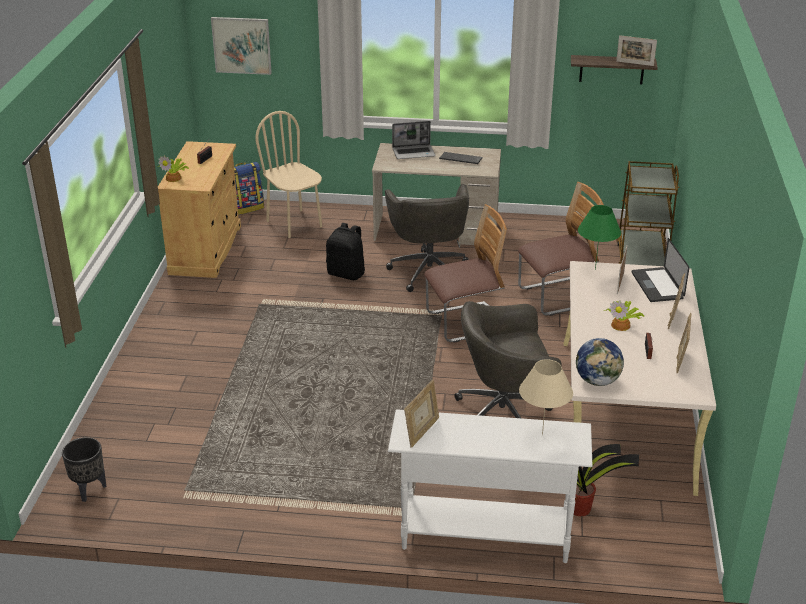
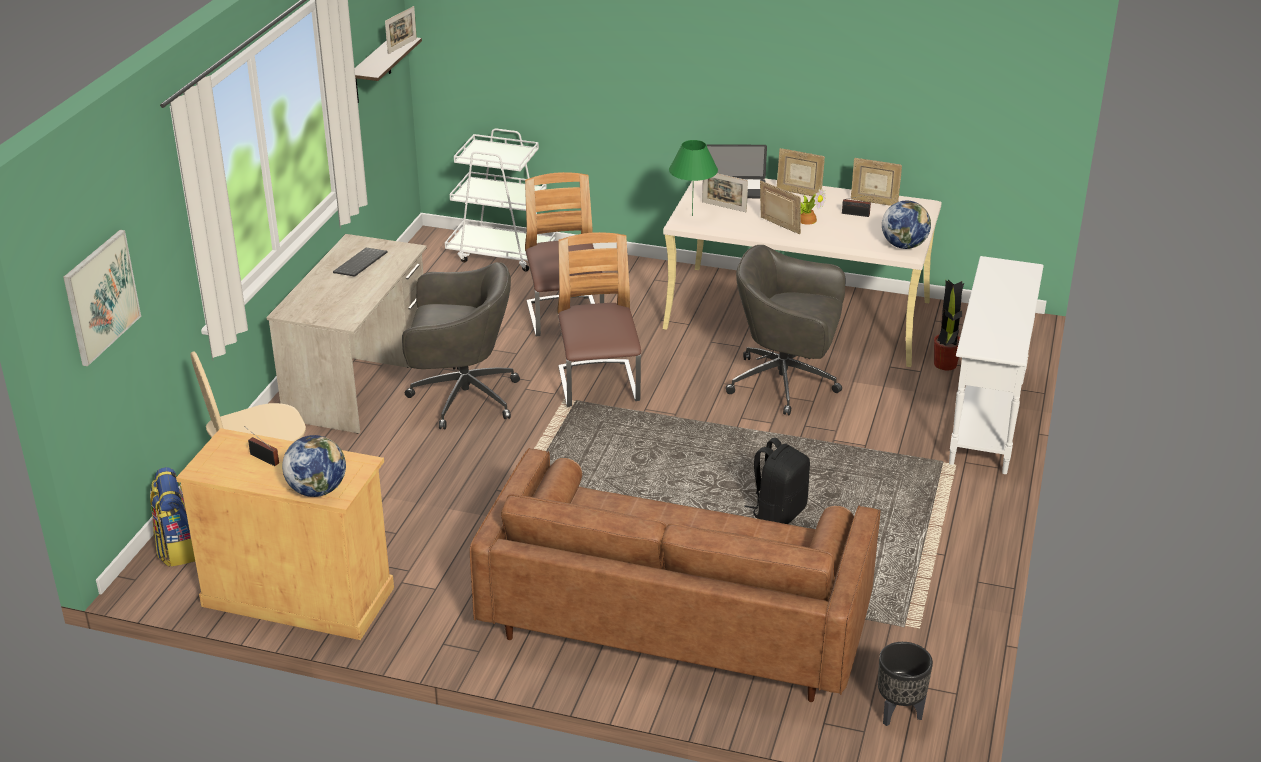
camera: 80 degrees left, 0 degrees up
potted plant [158,155,189,182] -> globe [282,435,346,497]
black backpack [326,223,365,280] -> black backpack moved to [744,438,810,524]
laptop [392,121,436,159] -> none
picture frame [404,380,439,448] -> picture frame moved to [760,181,801,234]
grey office chair [454,301,562,418] -> grey office chair turned 105 degrees clockwise [726,245,845,415]
beige table lamp [519,359,573,435] -> none
brown cart [616,161,679,266] -> white cart [445,129,556,271]
none -> brown sofa [470,448,880,702]

